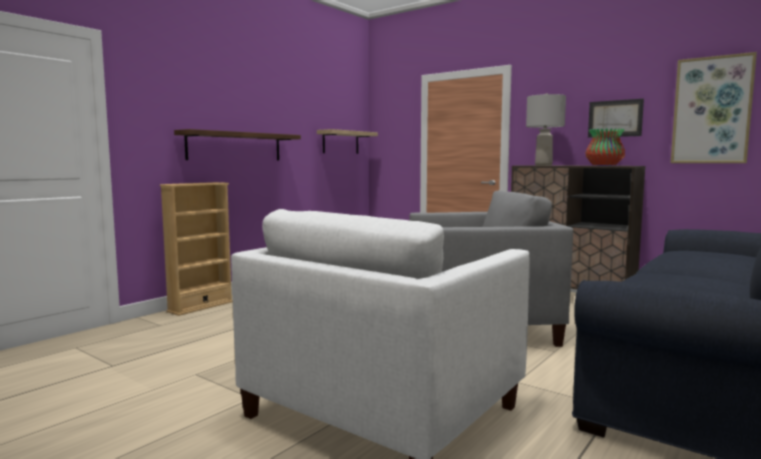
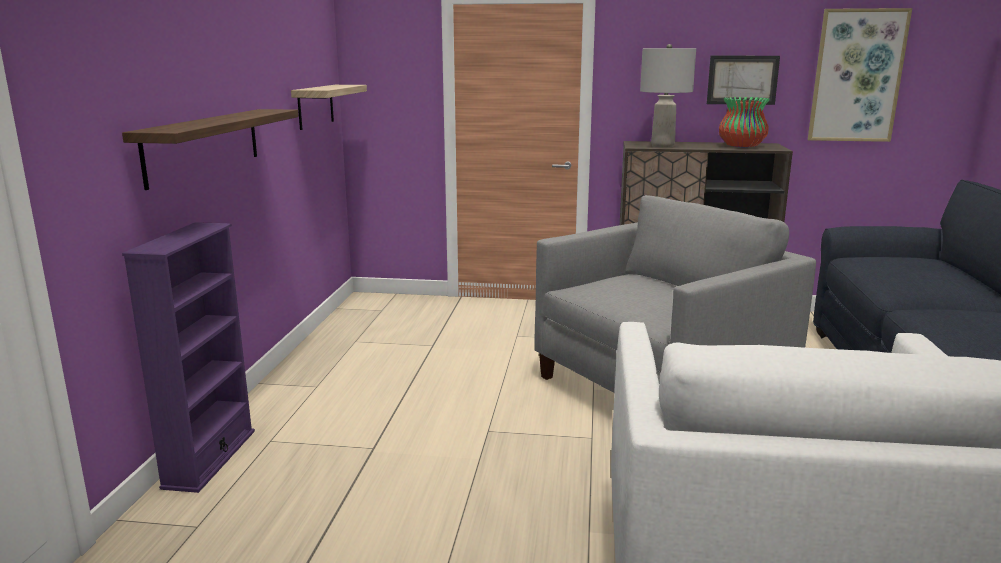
camera: 30 degrees left, 10 degrees up
beige bookcase [160,182,233,316] -> purple bookcase [122,222,255,493]

